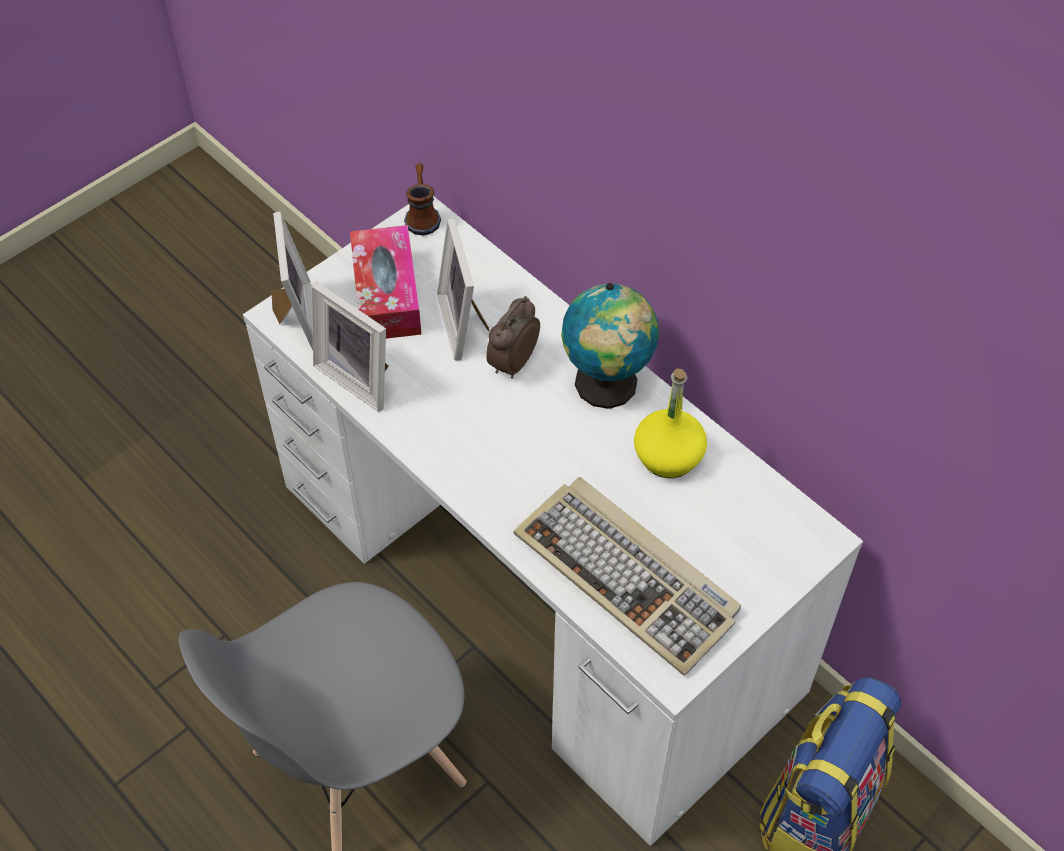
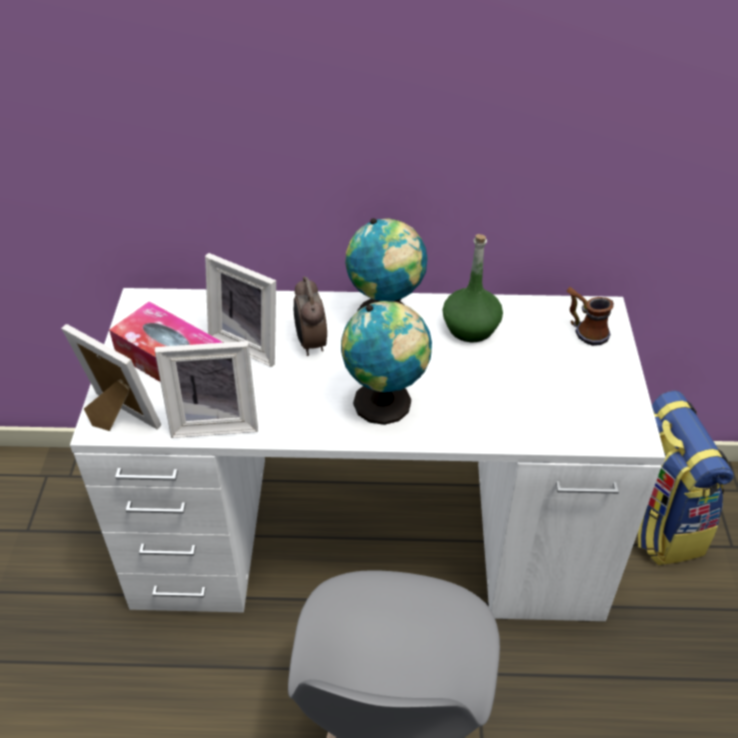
camera: 45 degrees left, 10 degrees down
mug [404,163,441,236] -> mug moved to [567,287,614,346]
keyboard [514,477,741,675] -> none
yellow bottle [634,368,707,478] -> green bottle [443,234,503,342]
none -> globe [341,301,432,425]

